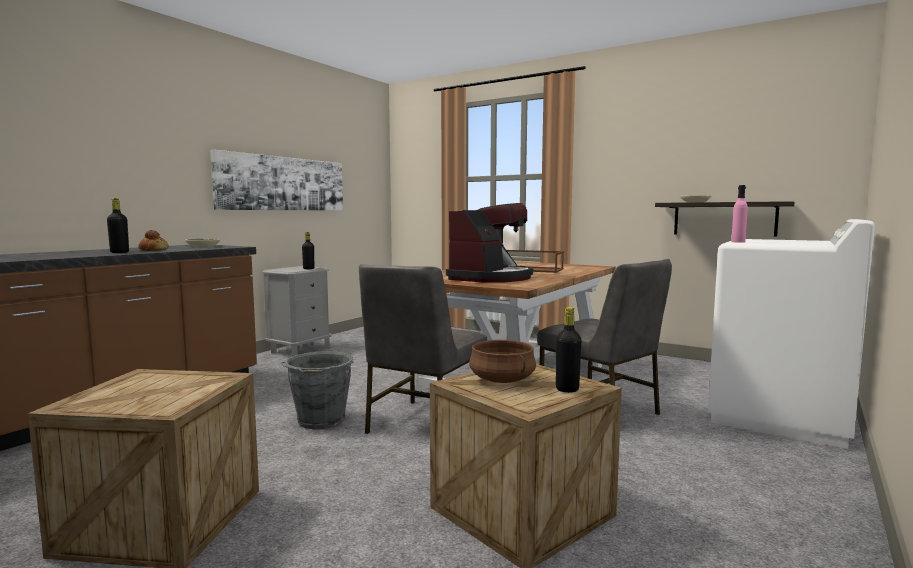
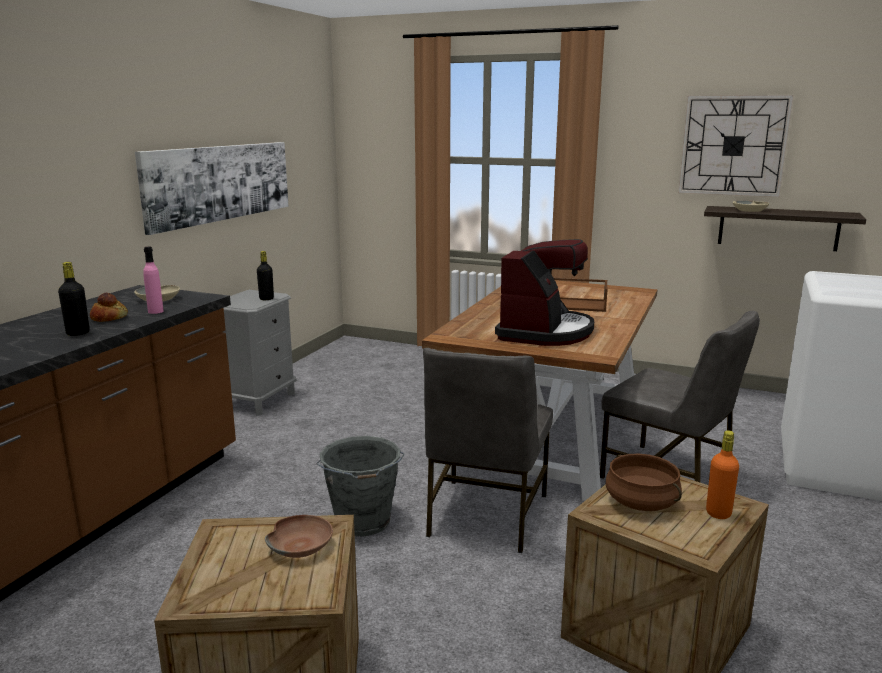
camera: 10 degrees left, 10 degrees up
black bottle [556,307,581,393] -> orange bottle [706,430,739,519]
pink bottle [731,185,748,243] -> pink bottle moved to [143,247,164,314]
none -> brown bowl [265,515,333,558]
none -> wall clock [678,95,794,197]

